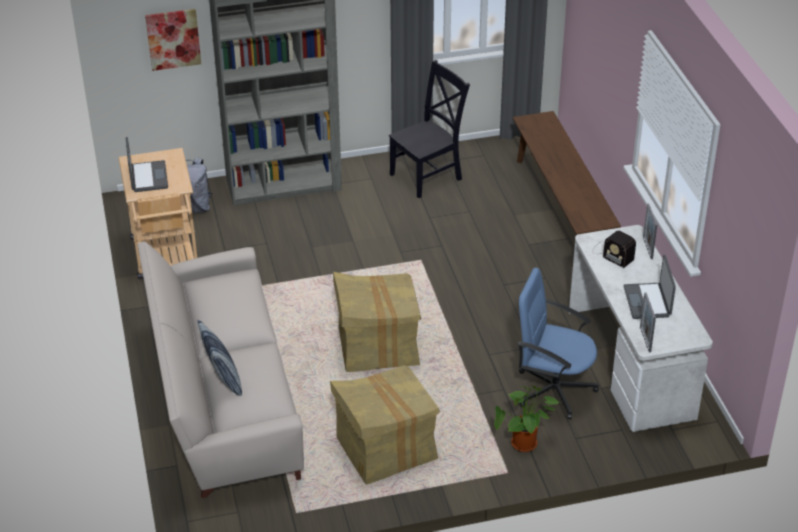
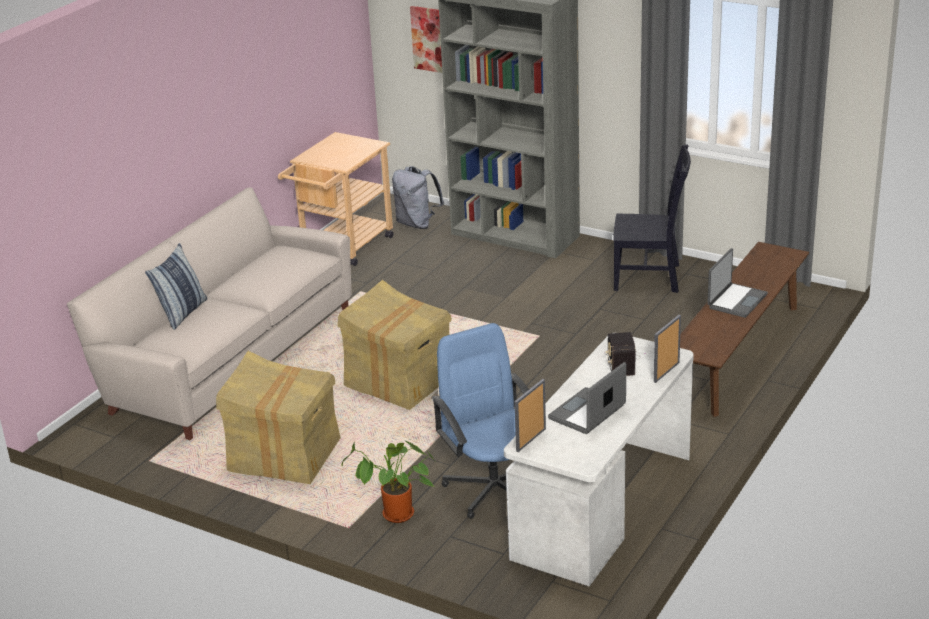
camera: 45 degrees right, 10 degrees down
laptop [126,137,168,192] -> laptop moved to [707,248,768,318]

